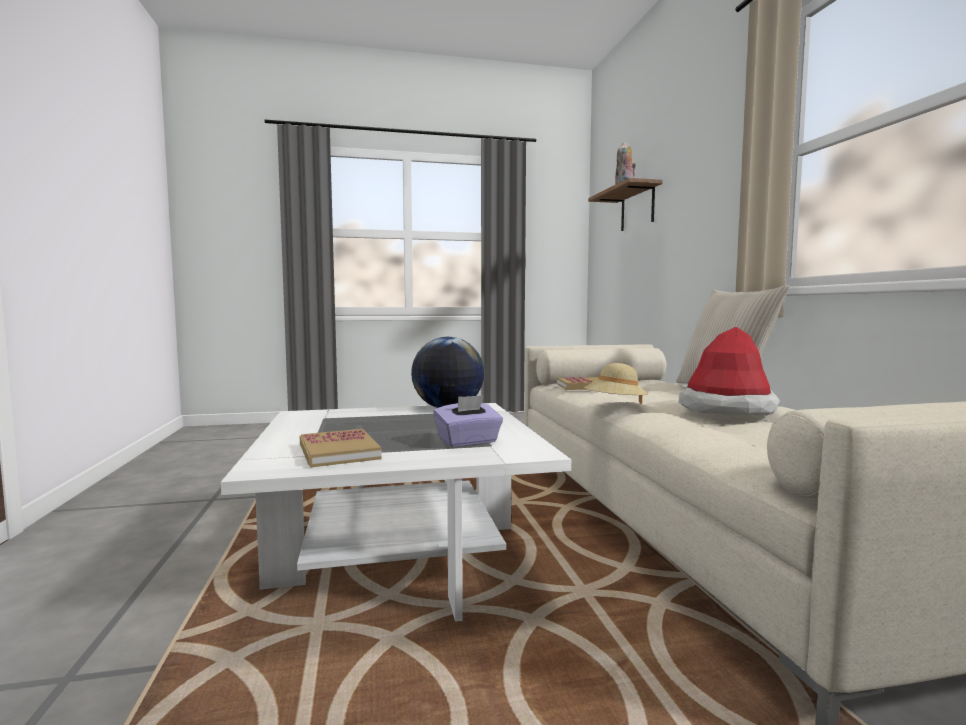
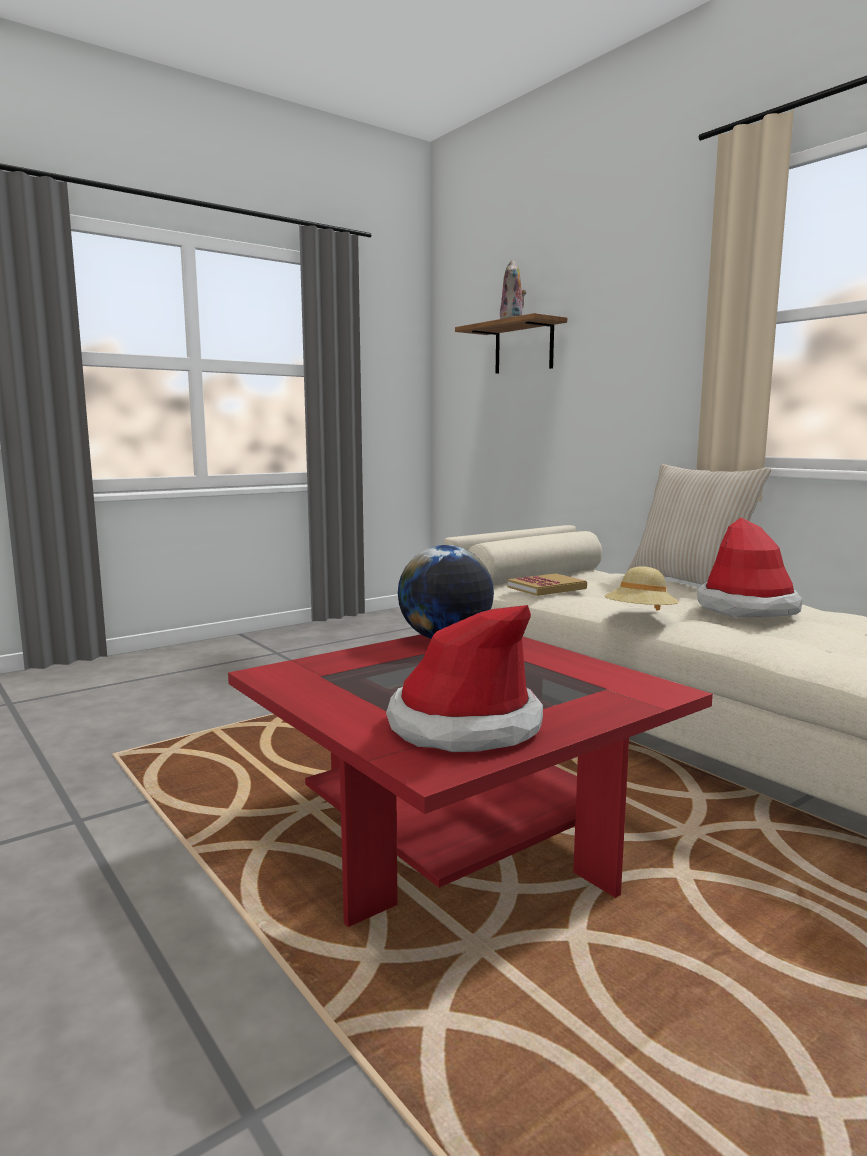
camera: 25 degrees left, 5 degrees up
white coffee table [221,403,571,622] -> red coffee table [228,634,713,927]
book [300,429,382,467] -> hat [386,605,543,752]
purple tissue box [434,395,503,447] -> none

